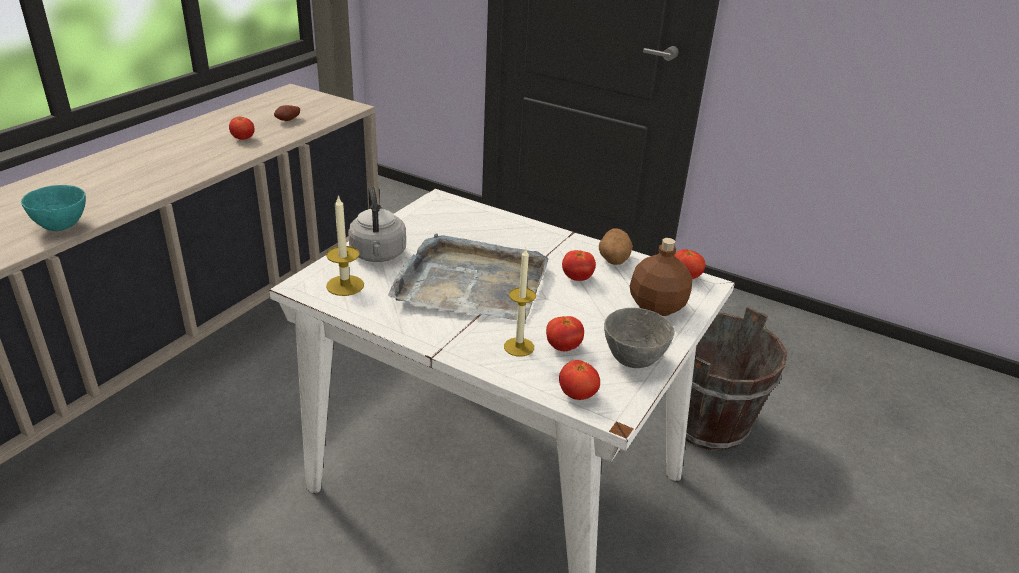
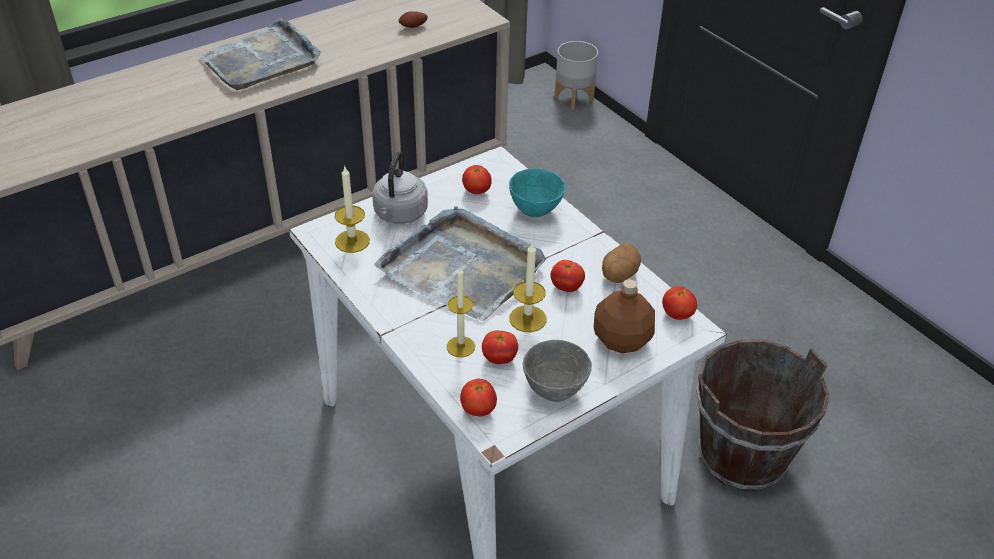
camera: 25 degrees right, 10 degrees up
turquoise bowl [21,185,86,231] -> turquoise bowl moved to [509,168,565,217]
tomato [229,117,255,140] -> tomato moved to [462,165,492,194]
none -> grey tray [199,18,321,90]
none -> candle [509,243,547,332]
none -> grey planter [554,41,598,110]

